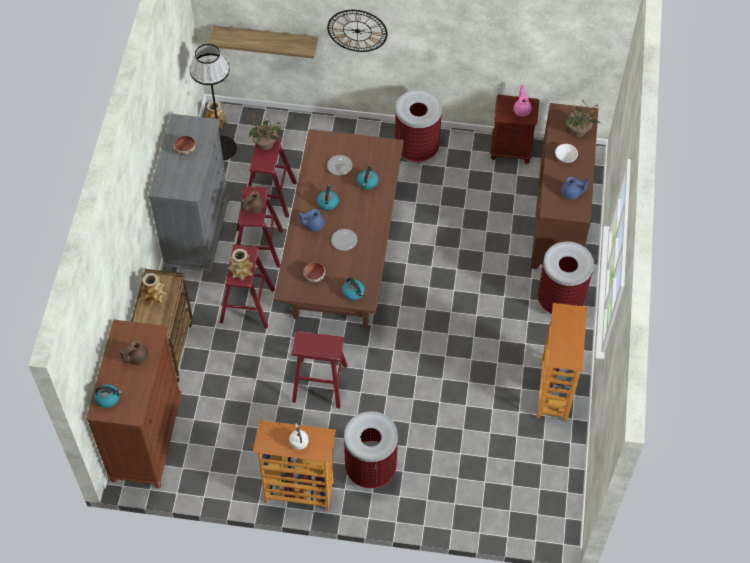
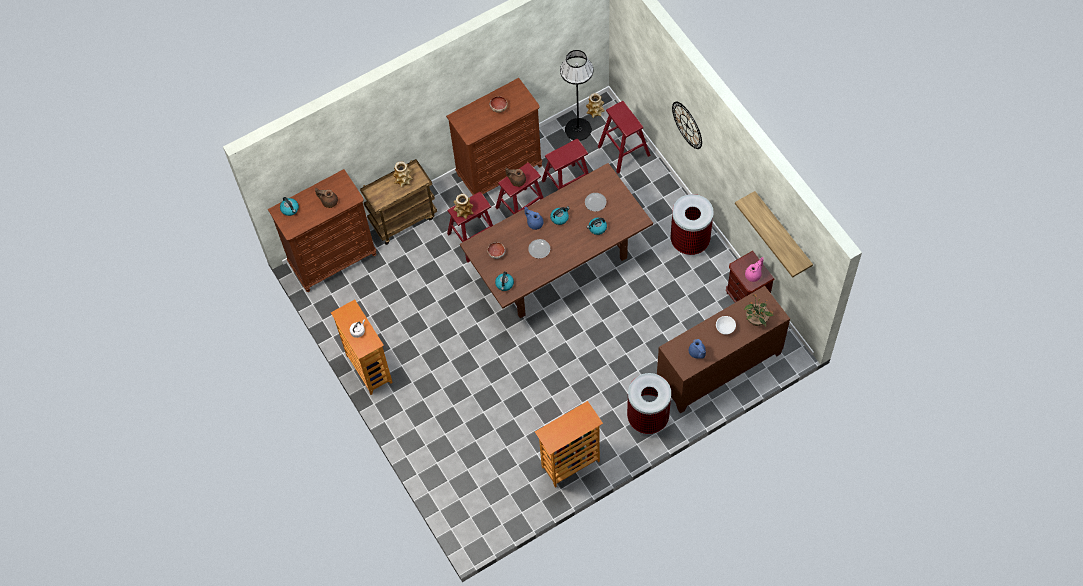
camera: 55 degrees right, 5 degrees up
grey dresser [148,114,229,276] -> brown dresser [446,78,542,195]
shelf [208,25,318,59] -> shelf moved to [735,191,813,278]
potted plant [249,114,281,150] -> none
red stool [291,331,347,408] -> red stool moved to [598,101,651,173]
trash can [344,411,398,488] -> none

